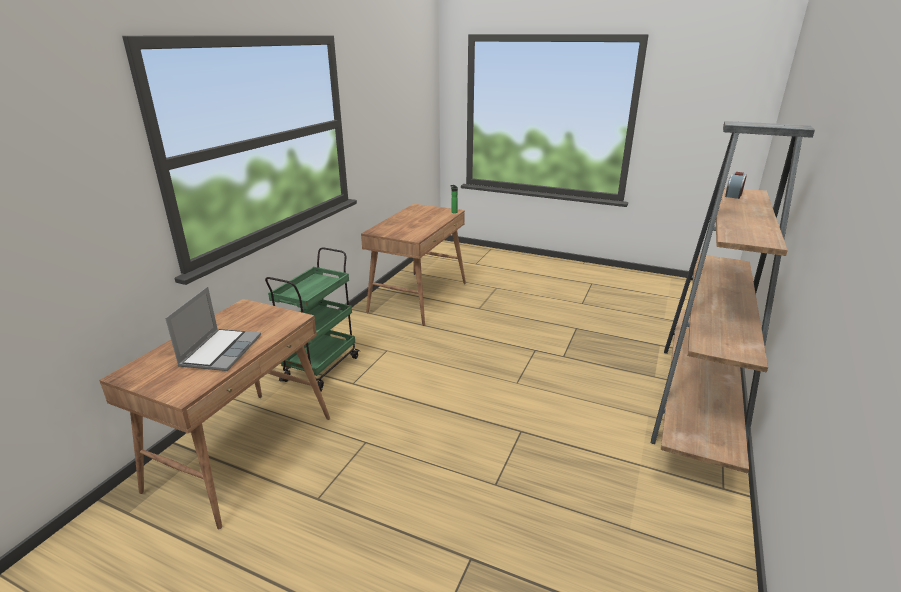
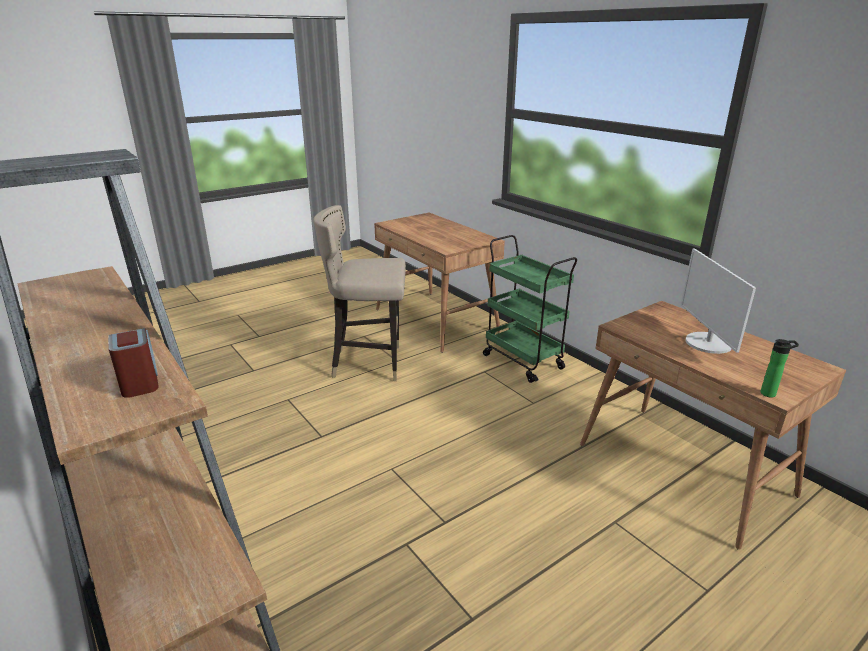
camera: 120 degrees right, 0 degrees up
laptop [165,287,261,371] -> none
none -> beige stool [314,205,406,381]
none -> monitor [681,248,756,354]

